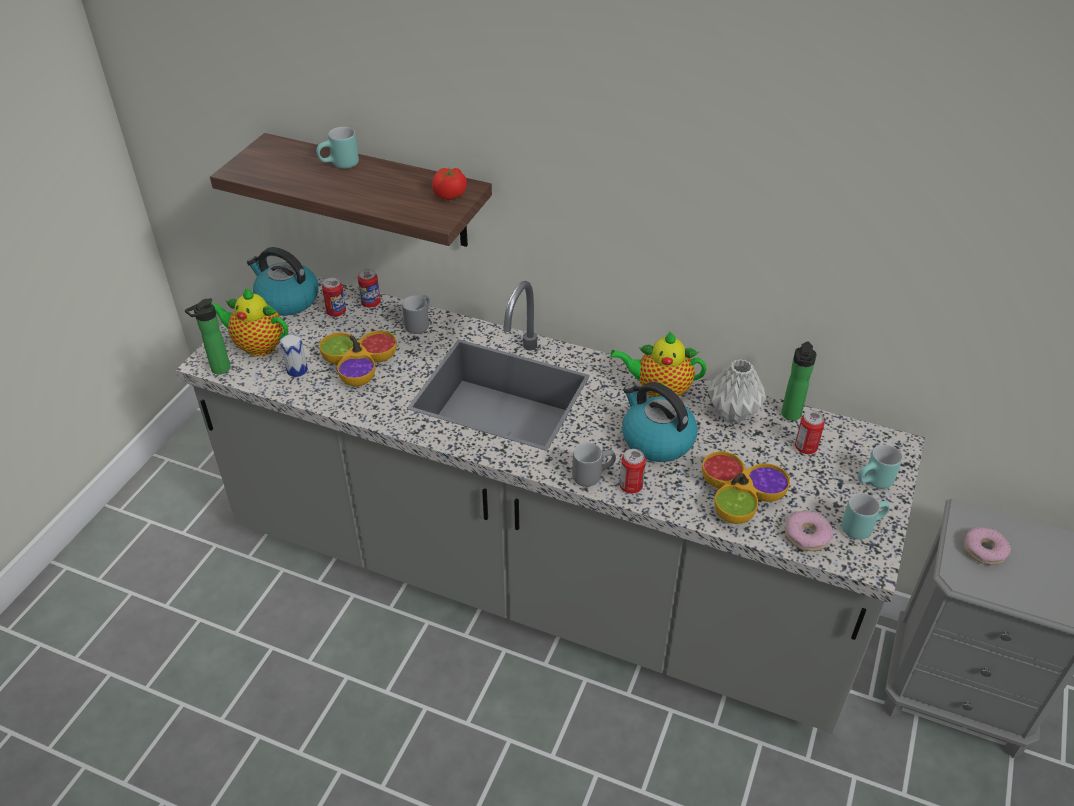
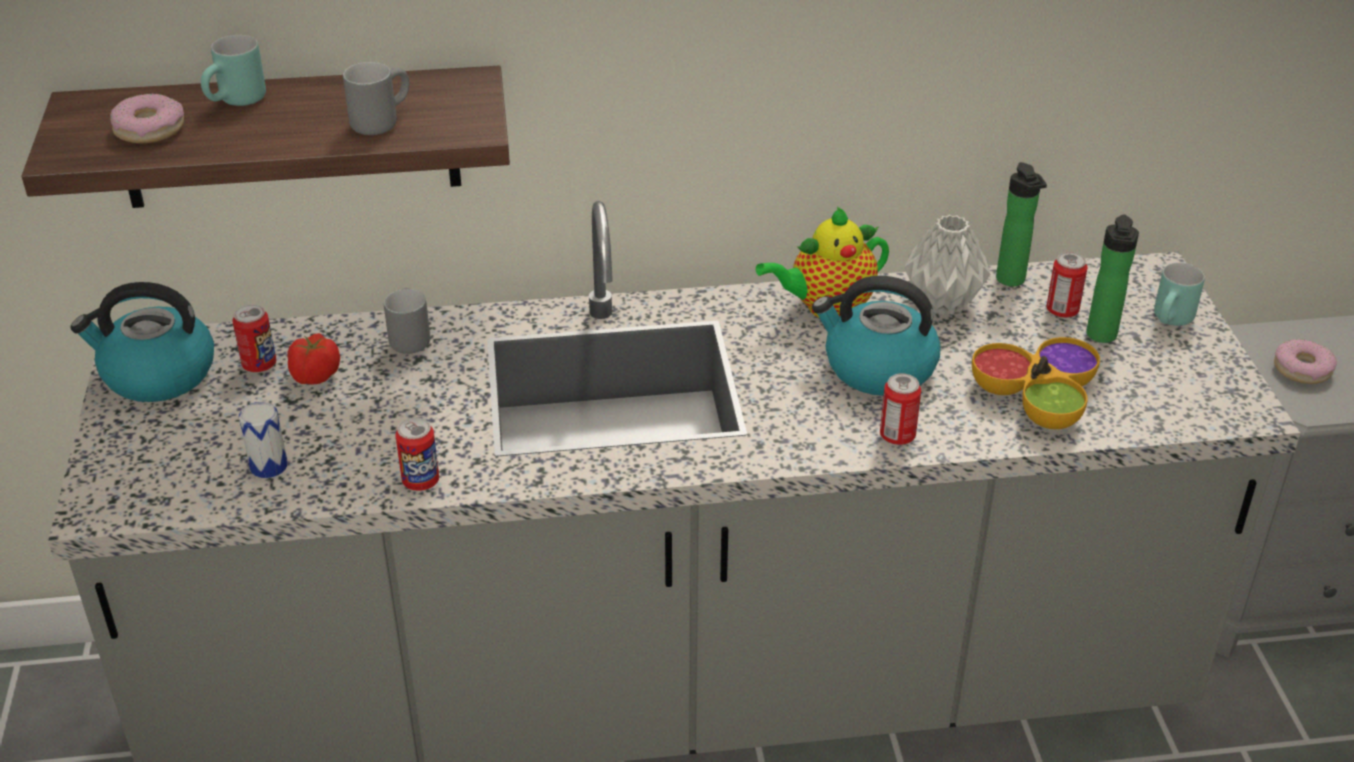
camera: 30 degrees left, 5 degrees down
bottle [185,298,231,375] -> bottle moved to [1086,214,1139,343]
teapot [211,287,288,356] -> none
bowl [319,331,397,386] -> none
can [358,269,381,308] -> can moved to [395,418,439,491]
tomato [432,168,467,200] -> tomato moved to [287,333,340,385]
grey mug [572,442,616,487] -> grey mug moved to [343,62,409,135]
donut [785,511,833,551] -> donut moved to [110,93,184,143]
turquoise mug [841,493,890,540] -> none

